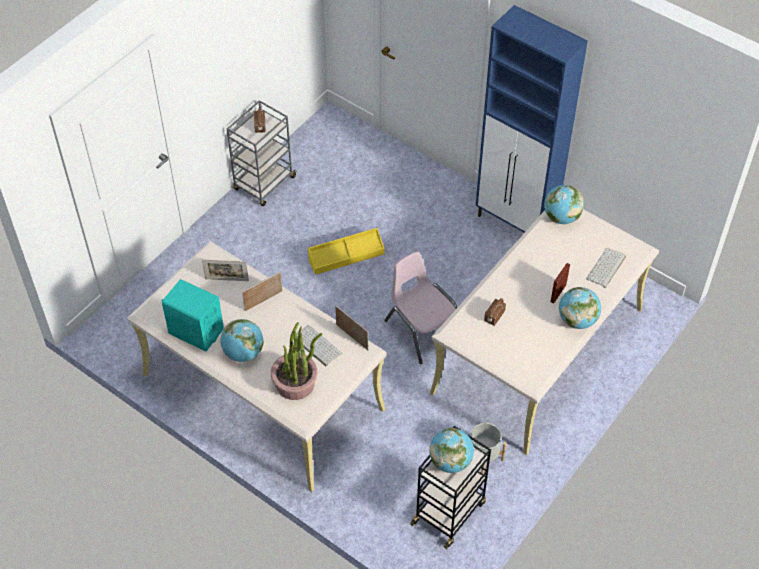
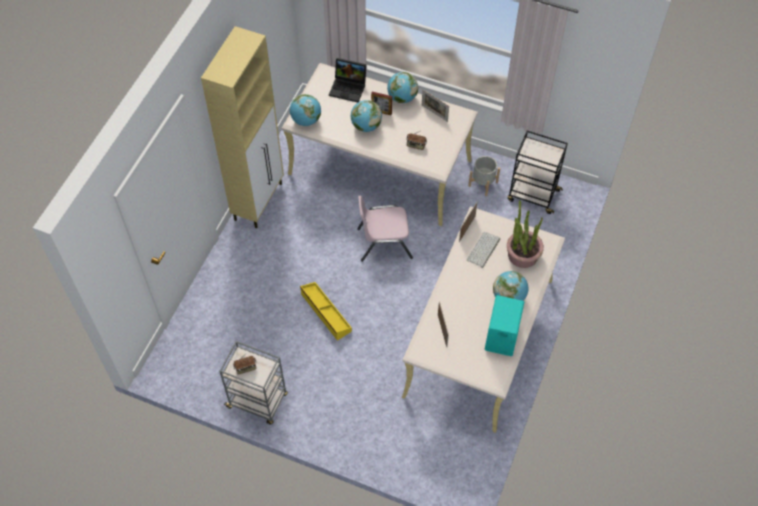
camera: 105 degrees left, 5 degrees up
picture frame [242,272,283,311] -> picture frame moved to [422,89,449,122]
pink chair [384,251,457,364] -> pink chair turned 45 degrees clockwise [357,195,413,262]
globe [429,428,474,473] -> globe moved to [351,100,382,132]
blue cabinet [476,5,588,233] -> beige cabinet [201,26,284,228]
keyboard [586,248,626,288] -> laptop [329,58,367,102]

